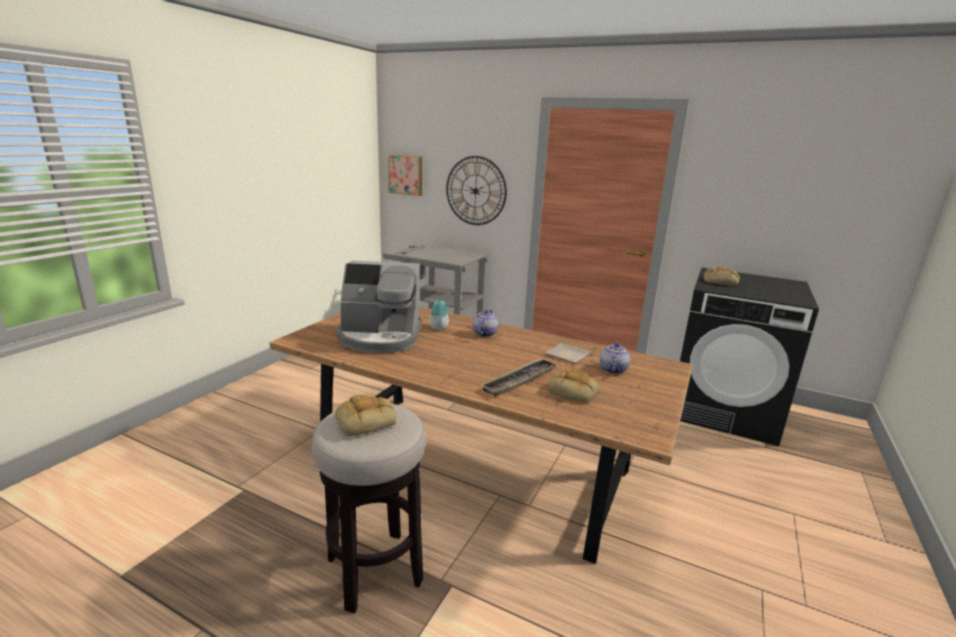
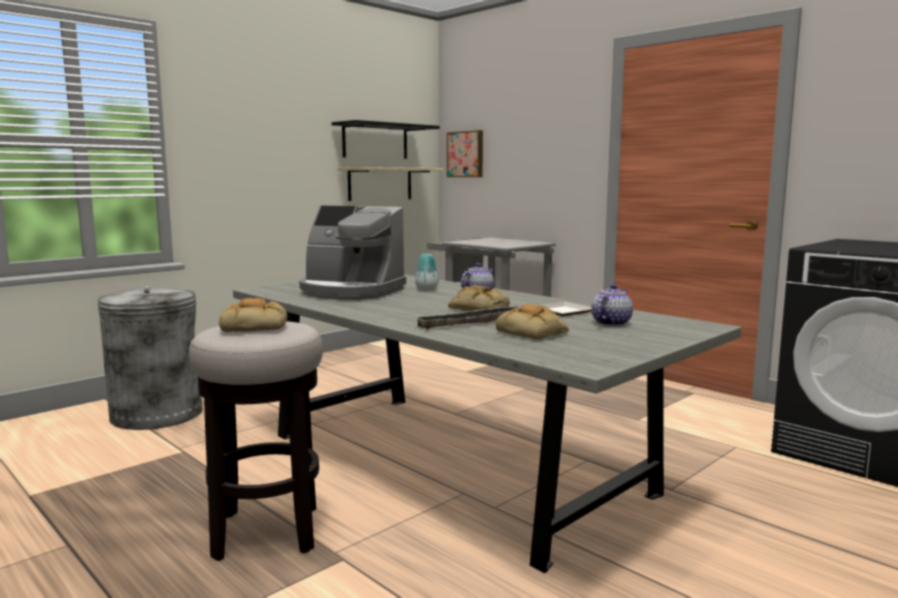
camera: 20 degrees right, 10 degrees down
brown dining table [270,307,693,564] -> grey dining table [233,274,742,573]
wall clock [446,156,507,225] -> none
bread [704,267,740,286] -> bread moved to [448,285,510,311]
none -> grey trash can [98,286,203,430]
none -> black shelf [332,120,440,159]
none -> beige shelf [337,167,443,201]

